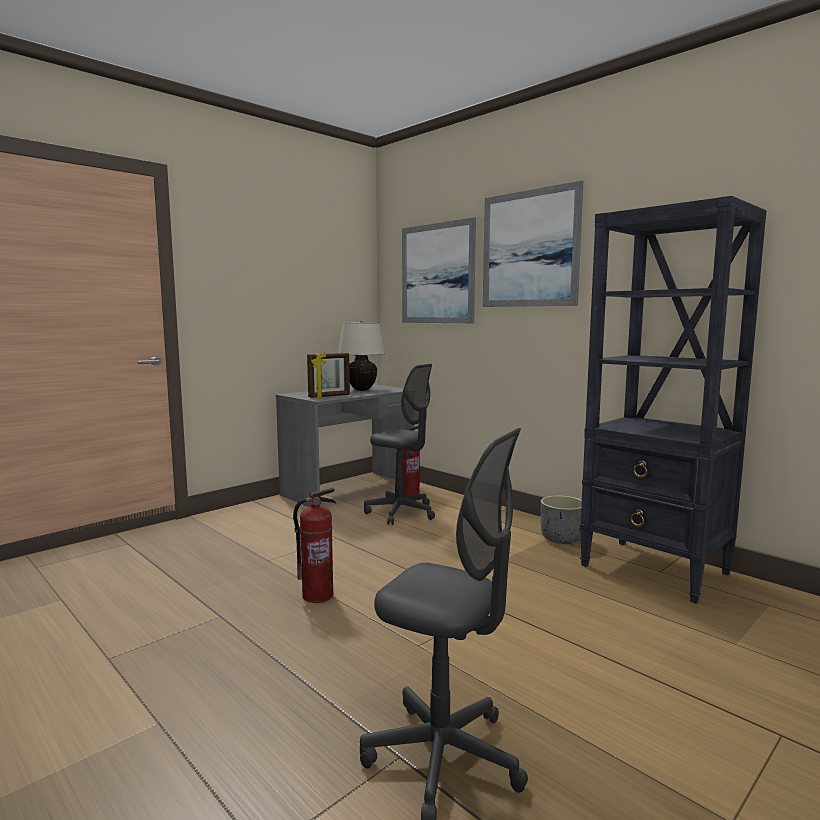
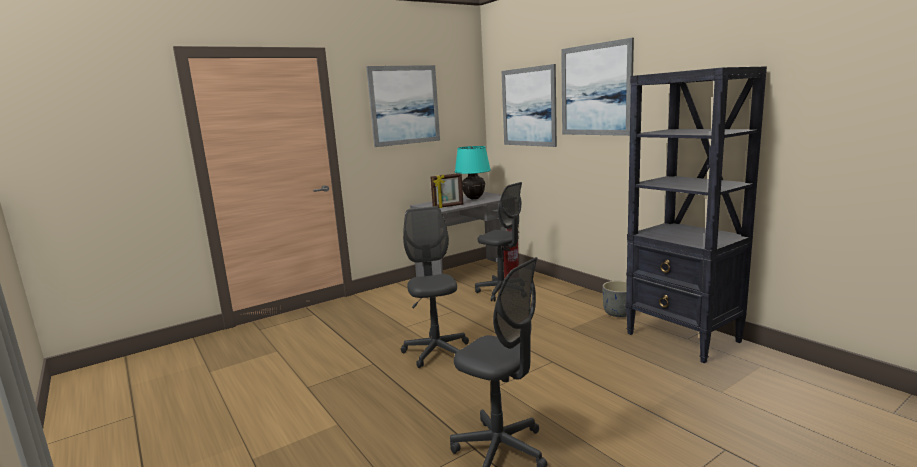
camera: 10 degrees right, 5 degrees up
fire extinguisher [293,488,336,603] -> grey office chair [401,206,469,368]
beige table lamp [338,321,385,391] -> turquoise table lamp [455,146,491,199]
none -> picture [366,65,440,147]

